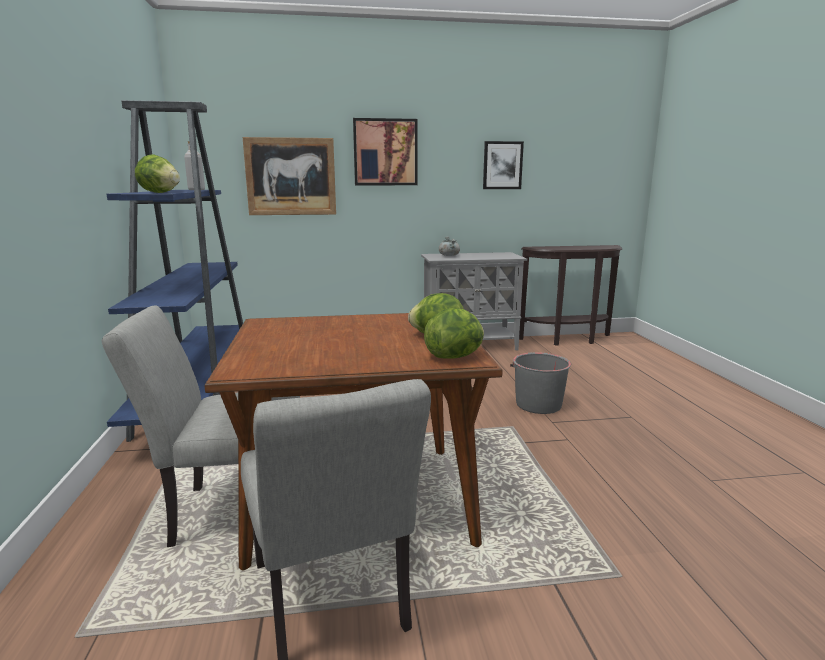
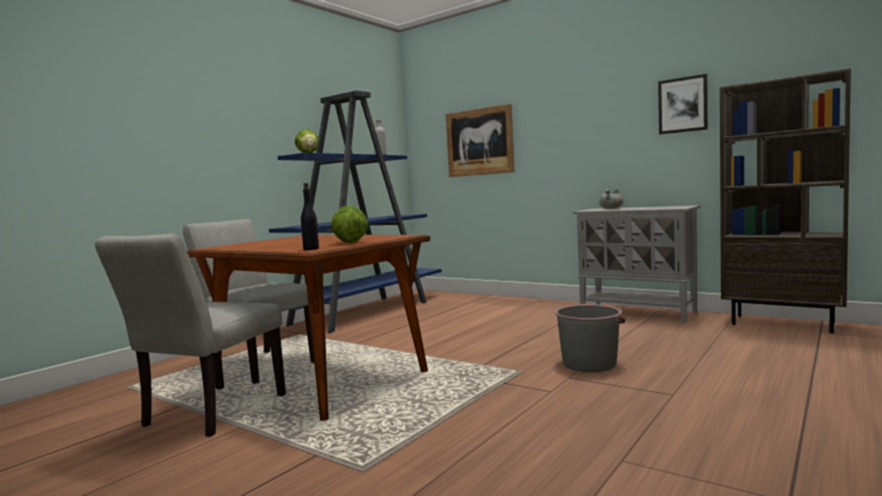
camera: 45 degrees right, 10 degrees down
picture [353,118,418,185] -> none
lettuce [424,308,484,358] -> black bottle [301,183,319,250]
brown console table [519,245,622,346] -> brown bookcase [720,68,851,333]

